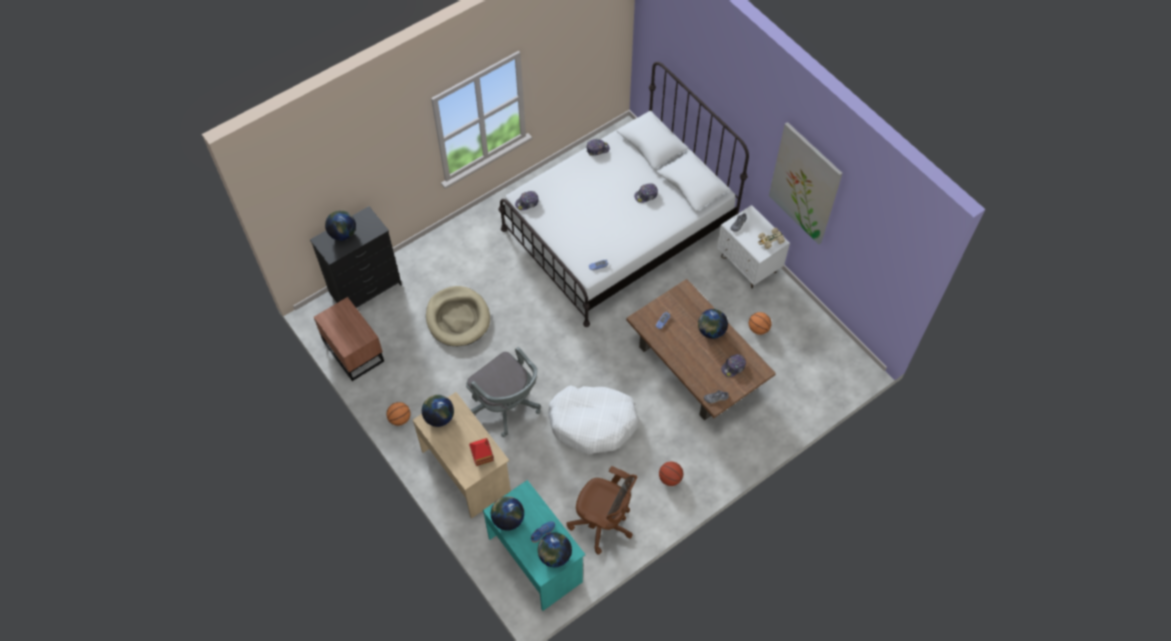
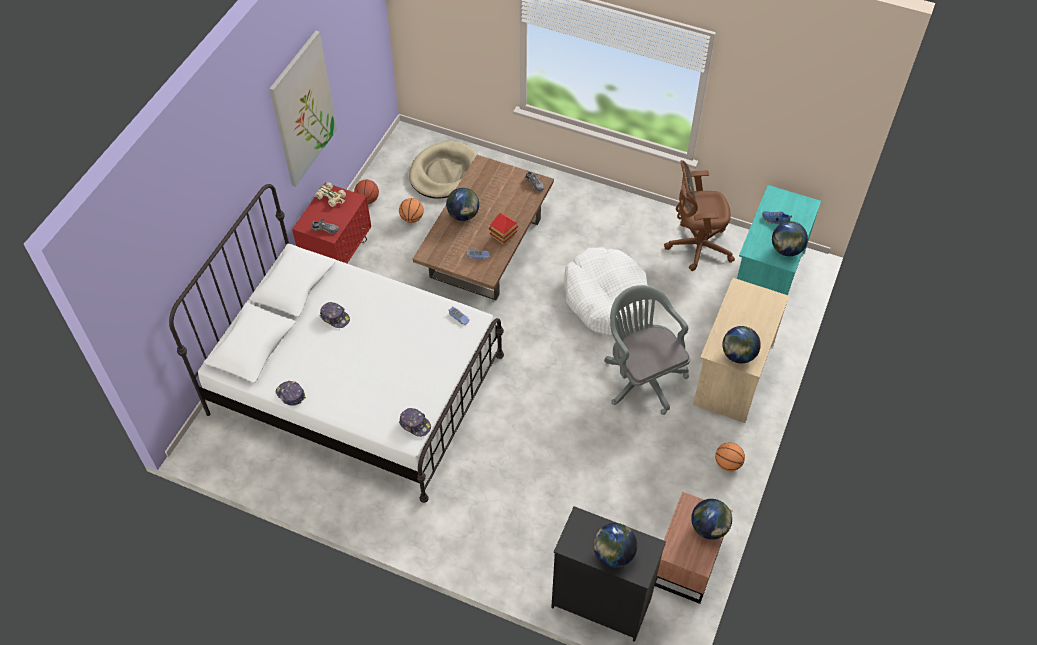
camera: 120 degrees left, 5 degrees down
beige dog bed [426,286,490,346] -> beige dog bed moved to [409,141,478,199]
grey office chair [466,347,541,437] -> grey office chair turned 45 degrees counterclockwise [604,285,690,415]
toy house [469,438,494,466] -> toy house moved to [489,213,518,245]
globe [538,533,572,567] -> globe moved to [691,499,732,540]
brown office chair [567,466,637,555] -> brown office chair turned 90 degrees counterclockwise [664,160,735,271]
basketball [659,461,683,486] -> basketball moved to [354,180,379,204]
white nightstand [717,205,790,288] -> red nightstand [292,183,371,263]
cap [721,354,746,377] -> none

